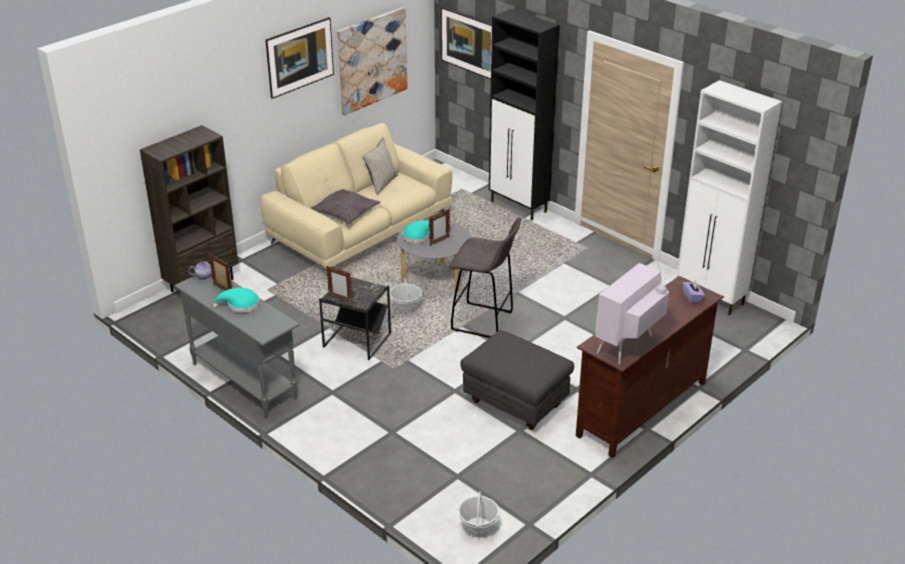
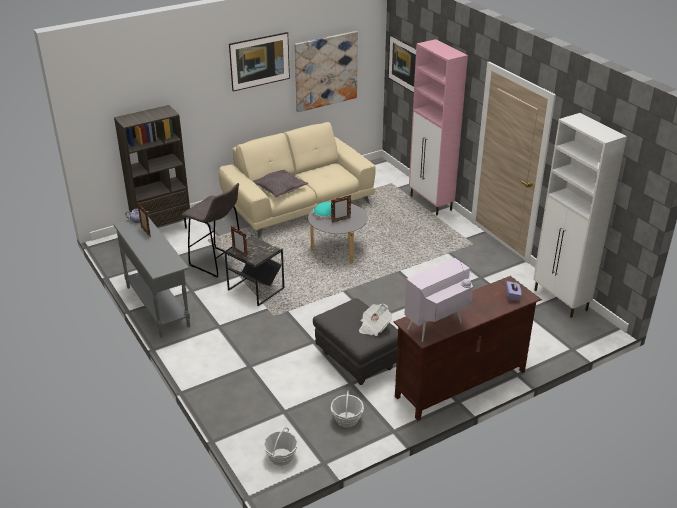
camera: 15 degrees right, 0 degrees up
turquoise hat [213,288,260,313] -> none
beige pillow [362,137,398,195] -> none
basket [390,278,422,313] -> basket moved to [331,391,364,428]
grey stool [449,217,521,338] -> grey stool moved to [182,183,239,278]
black cabinet [489,9,559,220] -> pink cabinet [409,39,468,215]
none -> newspaper [359,304,392,336]

